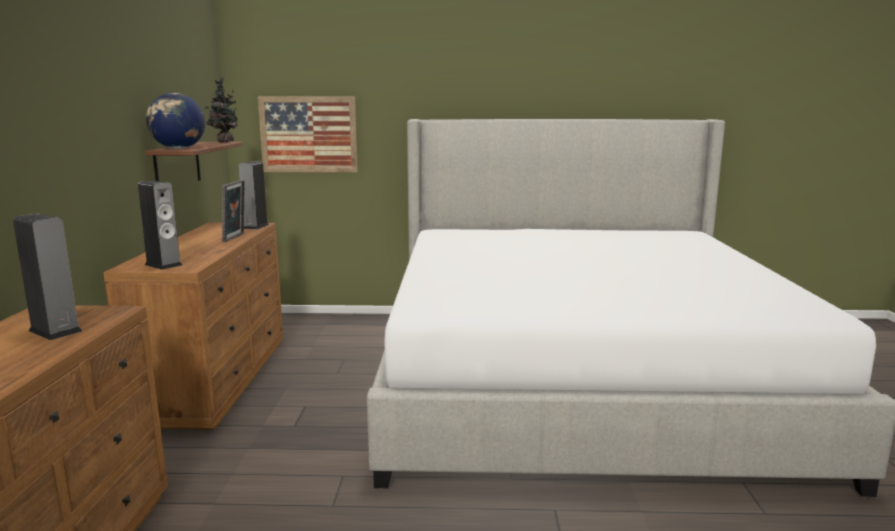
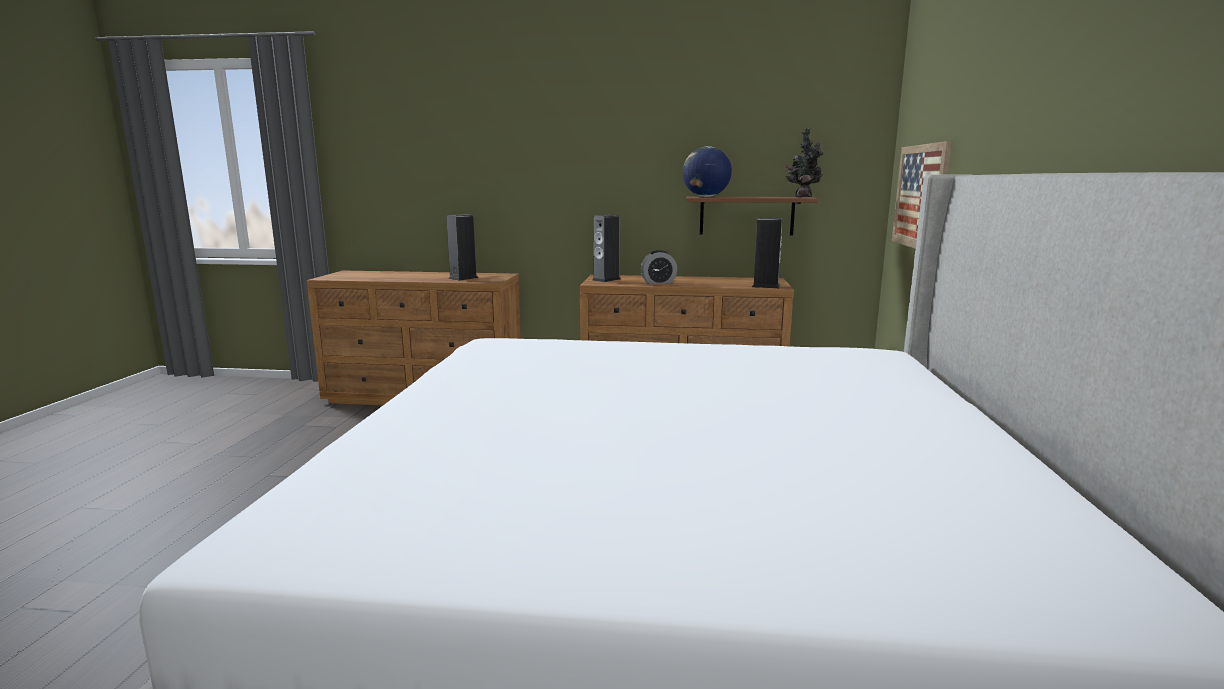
camera: 95 degrees right, 0 degrees up
picture frame [222,180,245,242] -> none
none -> alarm clock [641,250,677,284]

